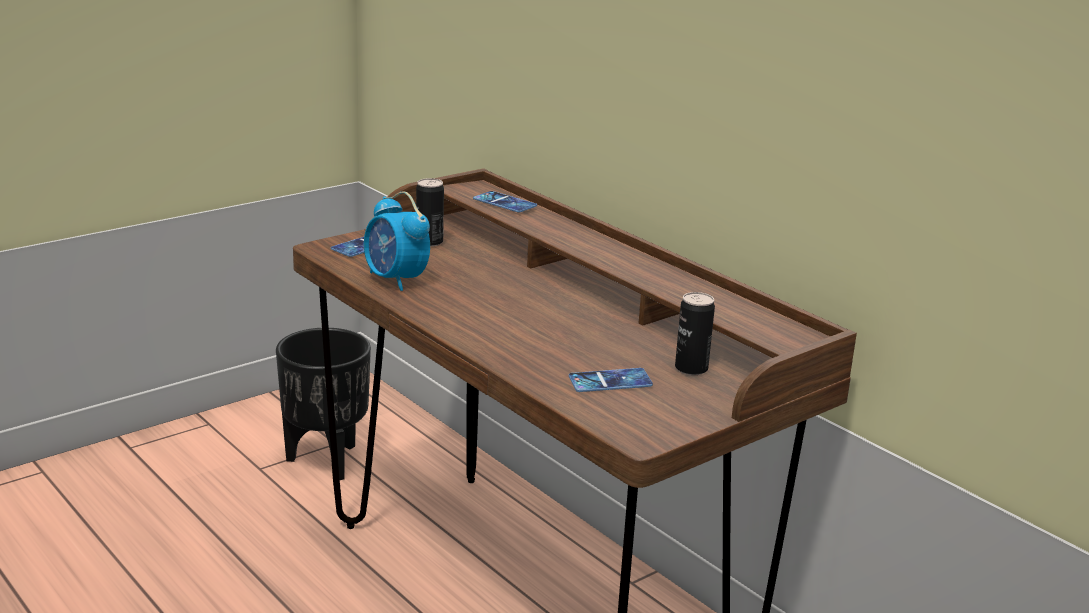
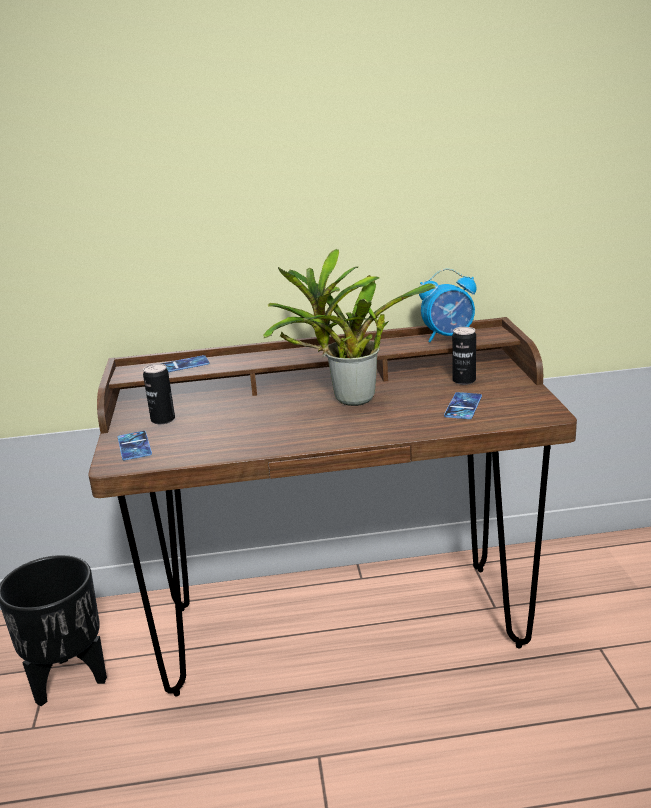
camera: 55 degrees left, 0 degrees up
alarm clock [364,191,430,291] -> alarm clock moved to [419,268,477,342]
none -> potted plant [263,248,436,406]

